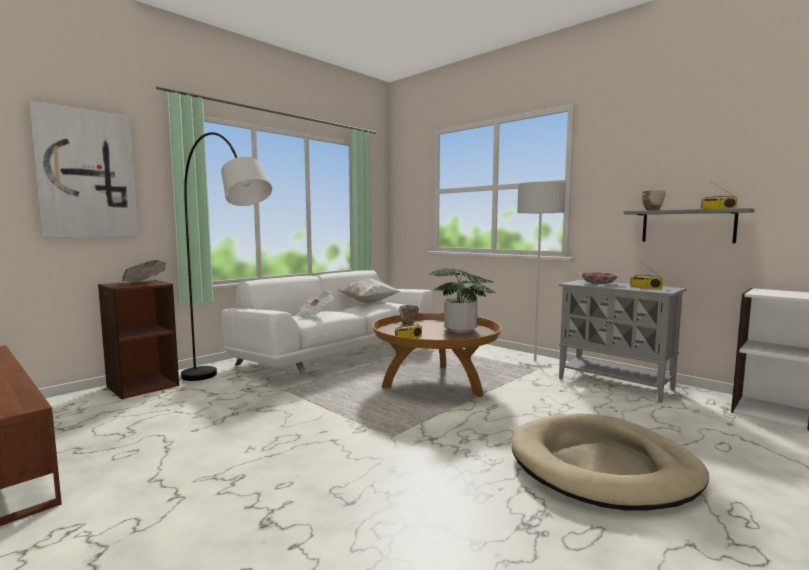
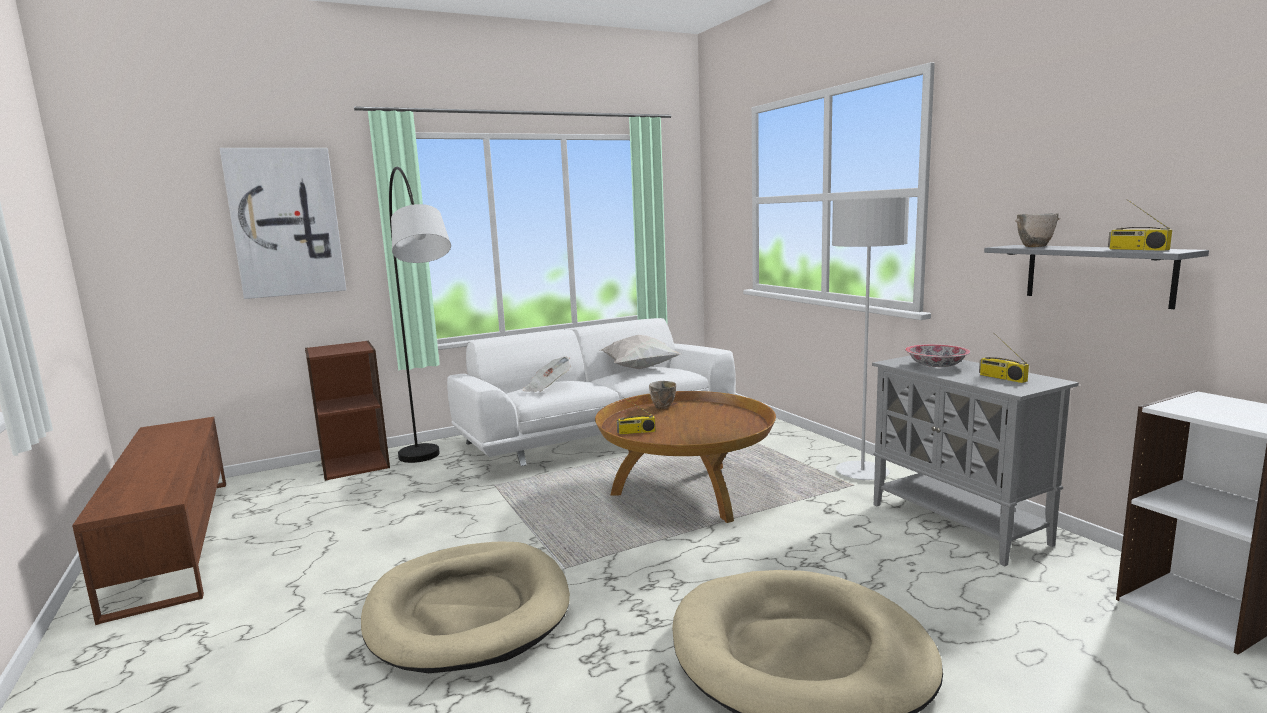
camera: 20 degrees right, 5 degrees up
newspaper [121,260,166,282] -> none
potted plant [429,268,495,333] -> none
none -> beige dog bed [361,541,570,673]

